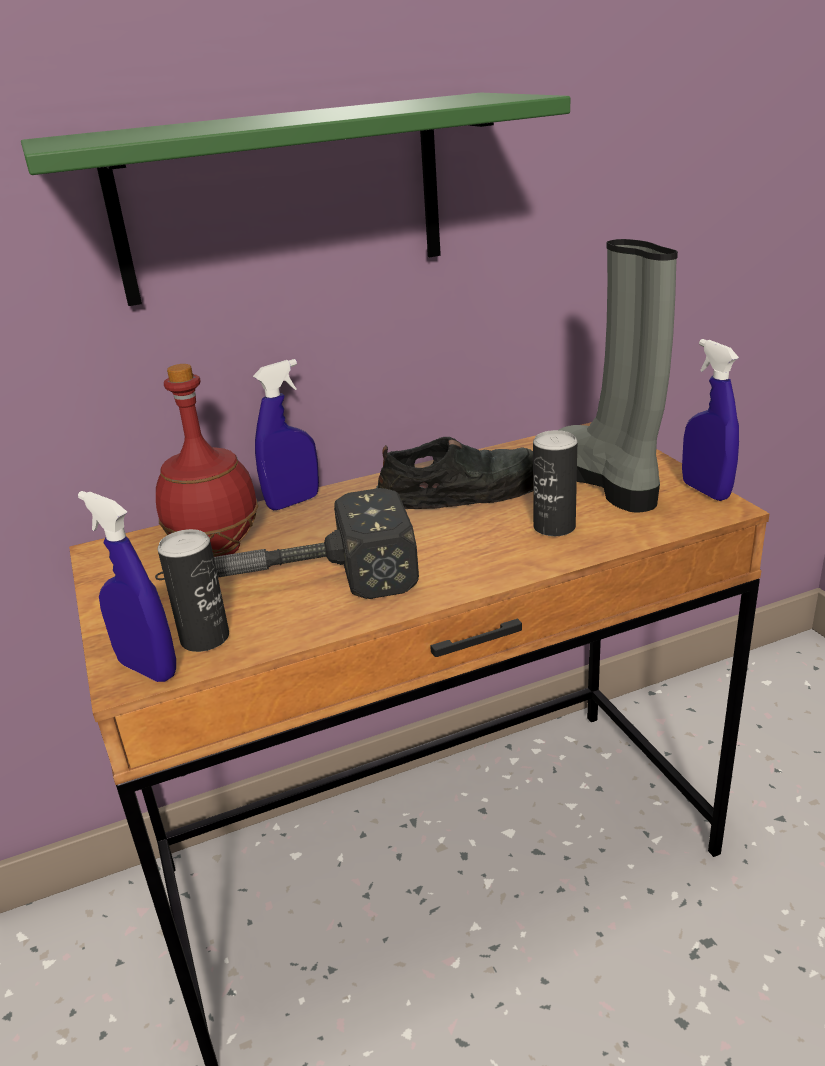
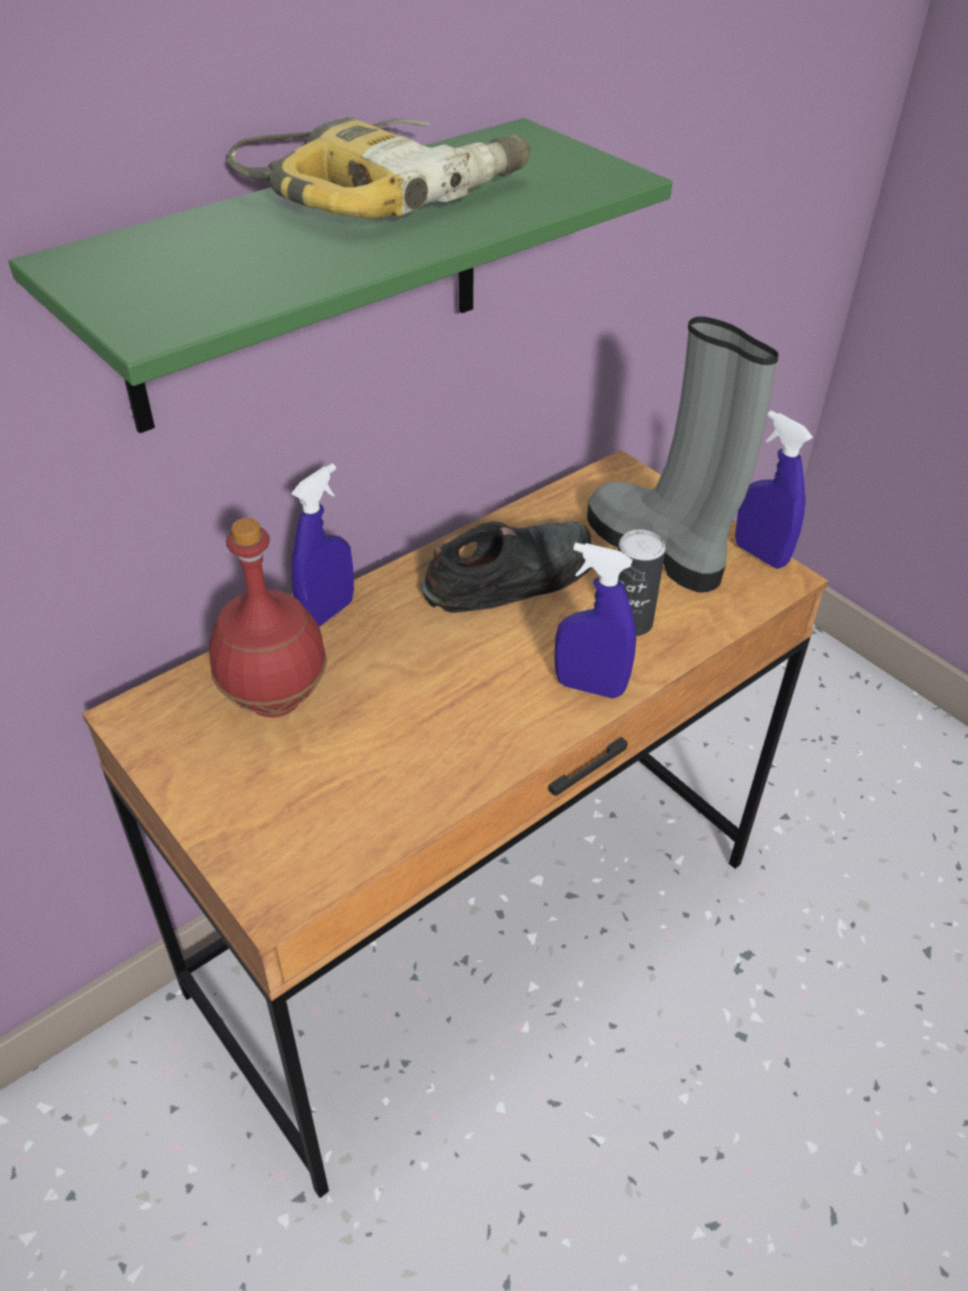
camera: 20 degrees left, 15 degrees up
blue spray bottle [78,491,176,682] -> blue spray bottle moved to [554,542,636,699]
hammer [155,488,419,599] -> none
can [158,529,229,652] -> none
none -> power drill [227,117,530,219]

